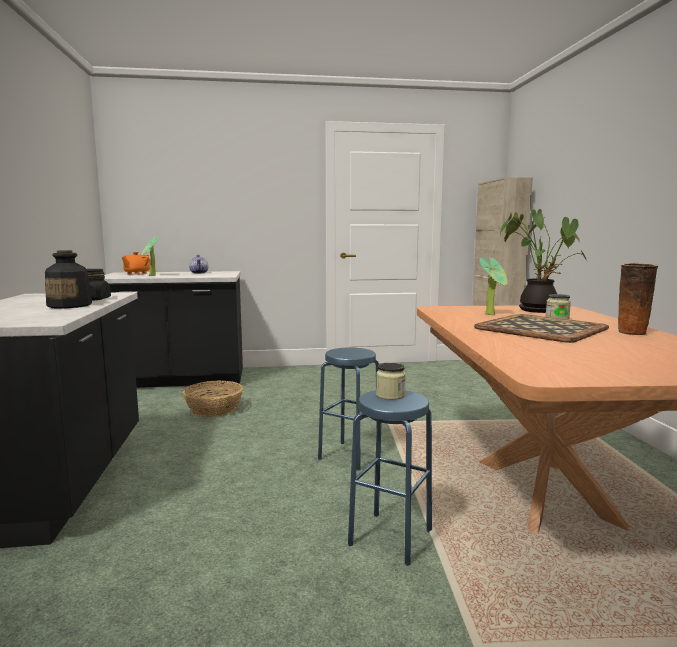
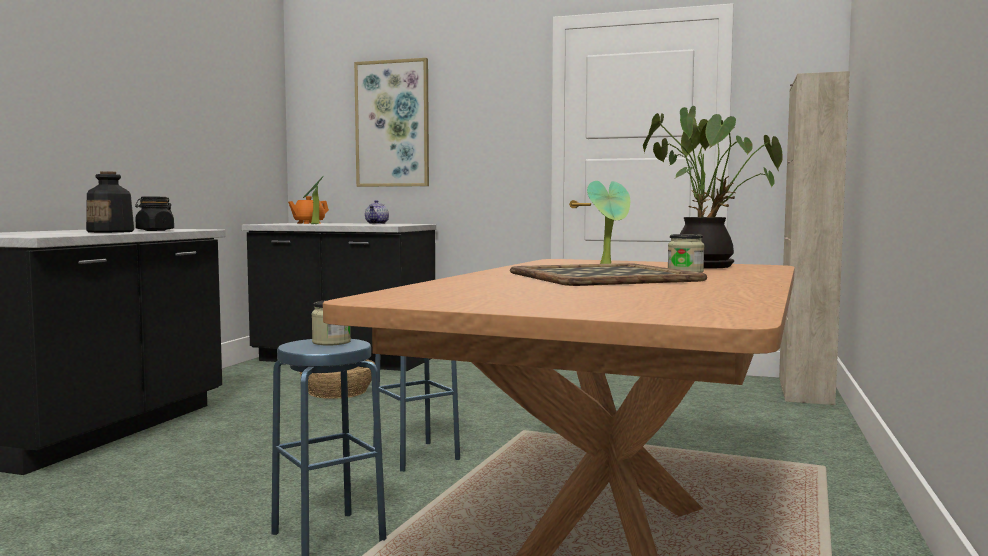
camera: 25 degrees right, 5 degrees down
vase [617,263,658,336] -> none
none -> picture [354,58,429,187]

